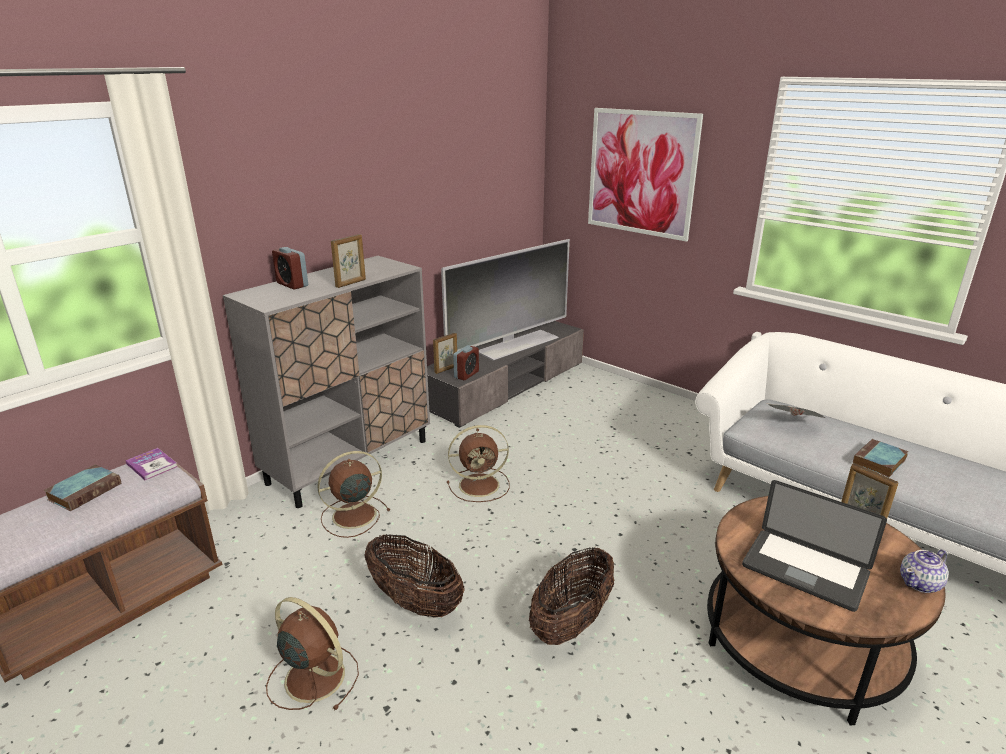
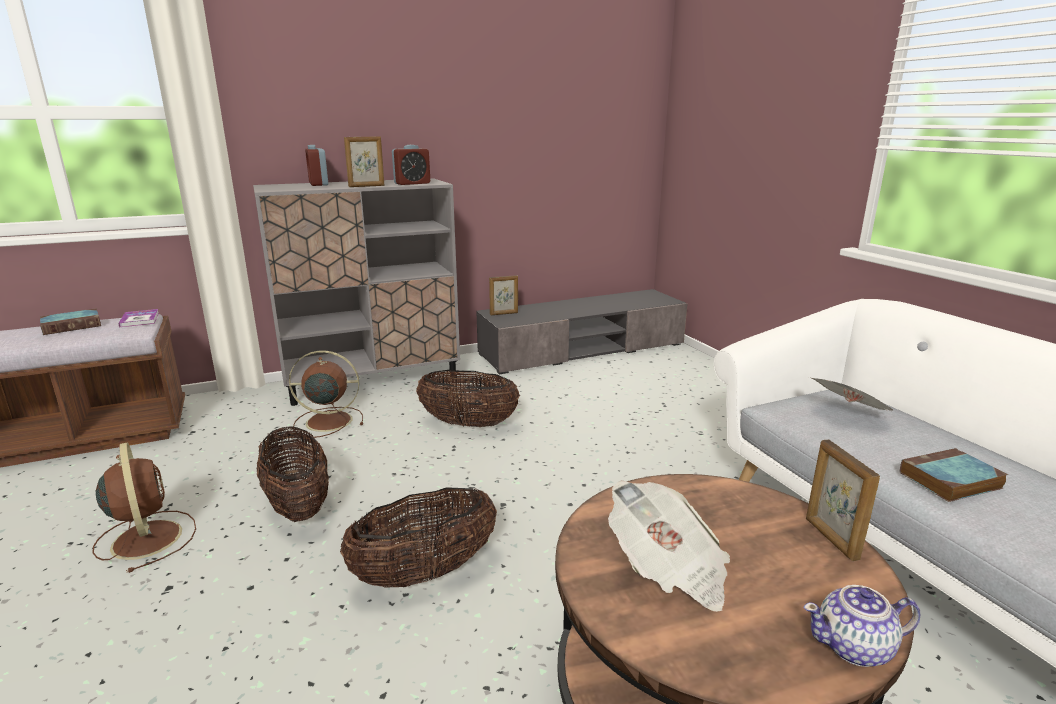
camera: 25 degrees right, 5 degrees down
television [441,239,570,361] -> none
brown fan [447,425,510,502] -> basket [416,370,520,427]
alarm clock [453,345,479,380] -> alarm clock moved to [392,145,430,185]
picture [588,108,703,242] -> none
laptop [742,480,887,612] -> newspaper [608,480,730,612]

